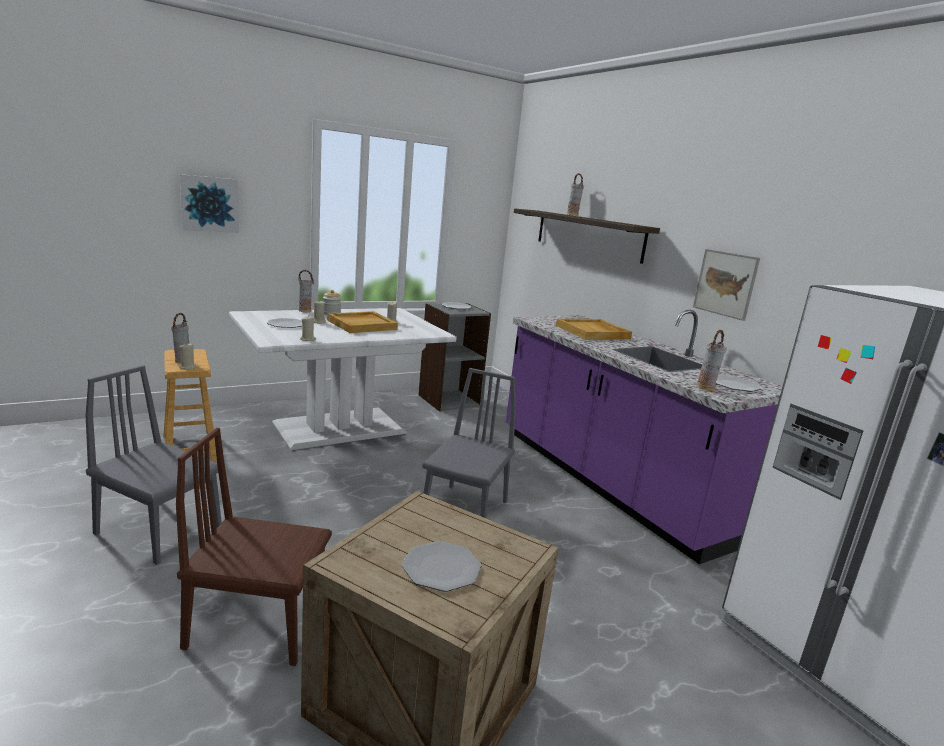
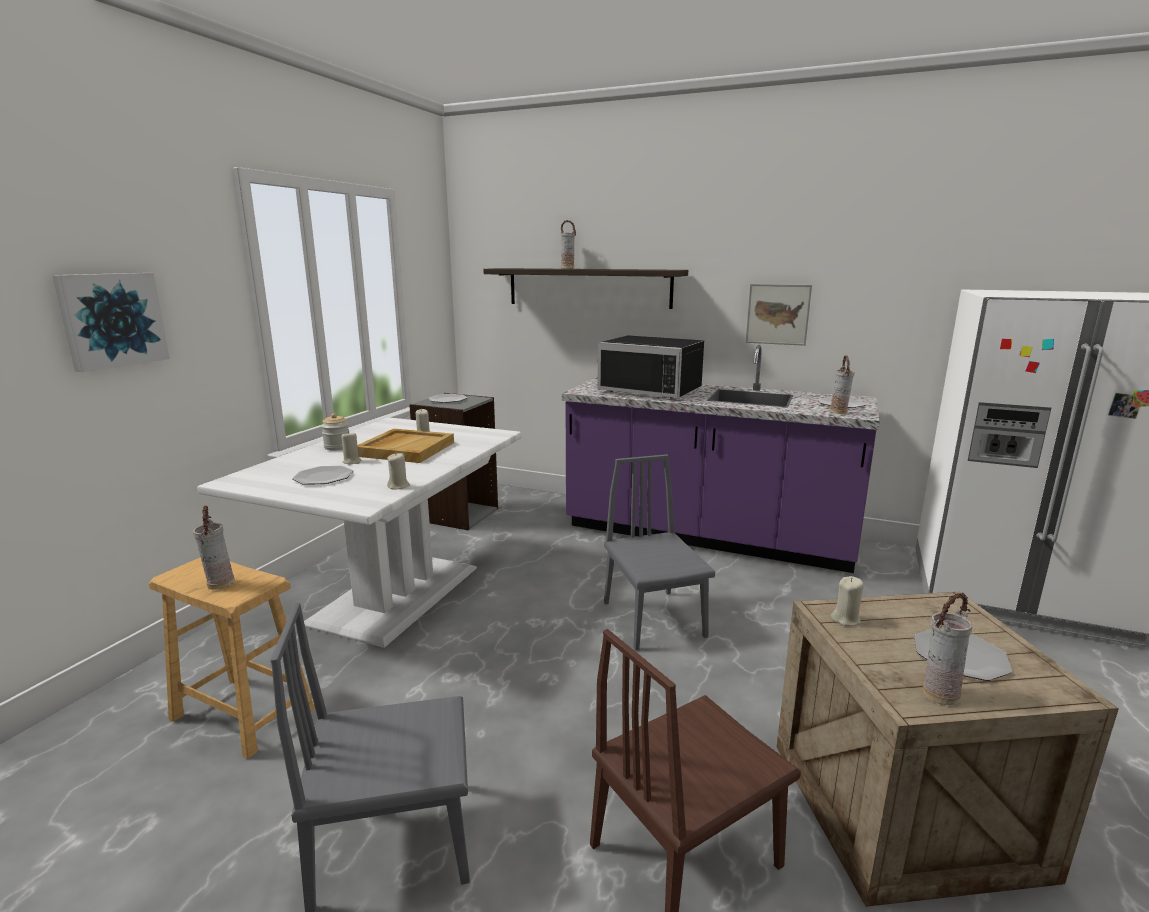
camera: 35 degrees left, 0 degrees up
beige candle [179,343,197,369] -> beige candle moved to [831,576,864,626]
vase [298,270,314,312] -> vase moved to [923,593,972,705]
beige tray [556,319,632,340] -> black microwave [598,336,704,399]

